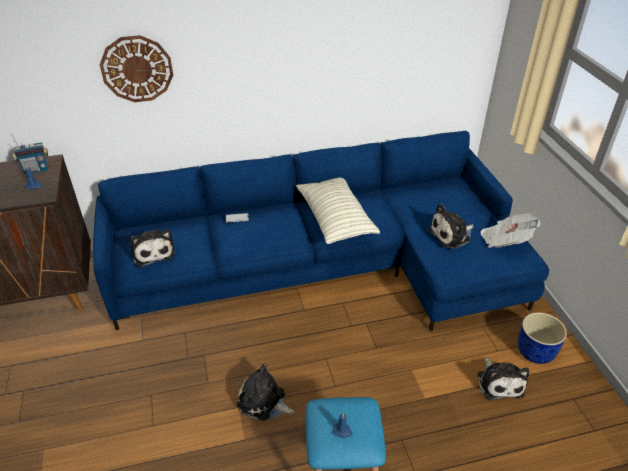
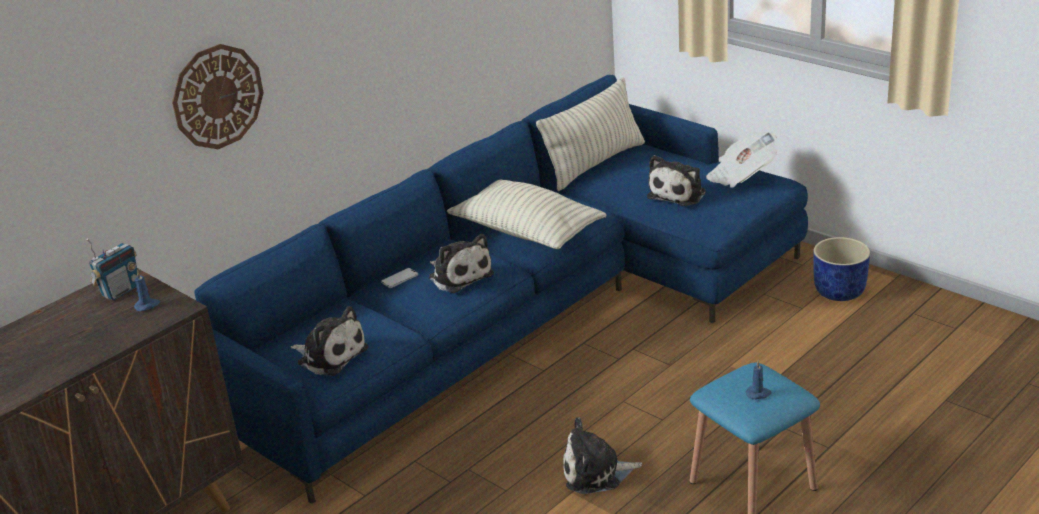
camera: 30 degrees left, 10 degrees down
plush toy [477,358,529,400] -> plush toy moved to [429,234,494,293]
none -> pillow [536,77,645,191]

